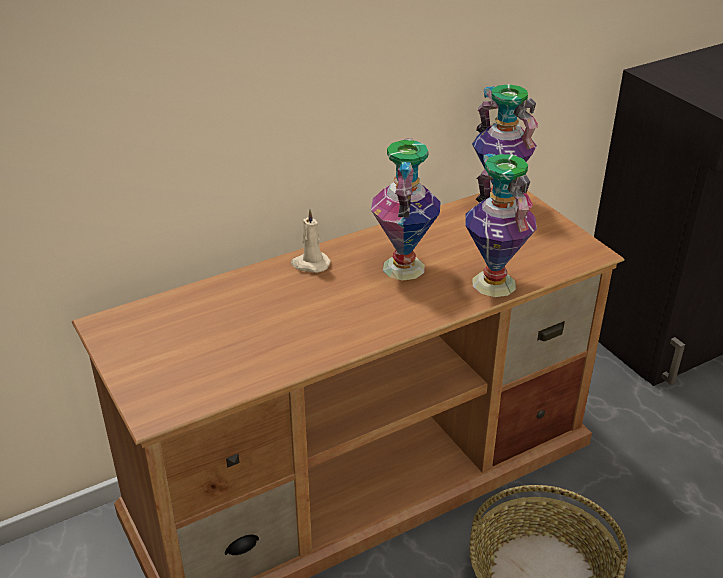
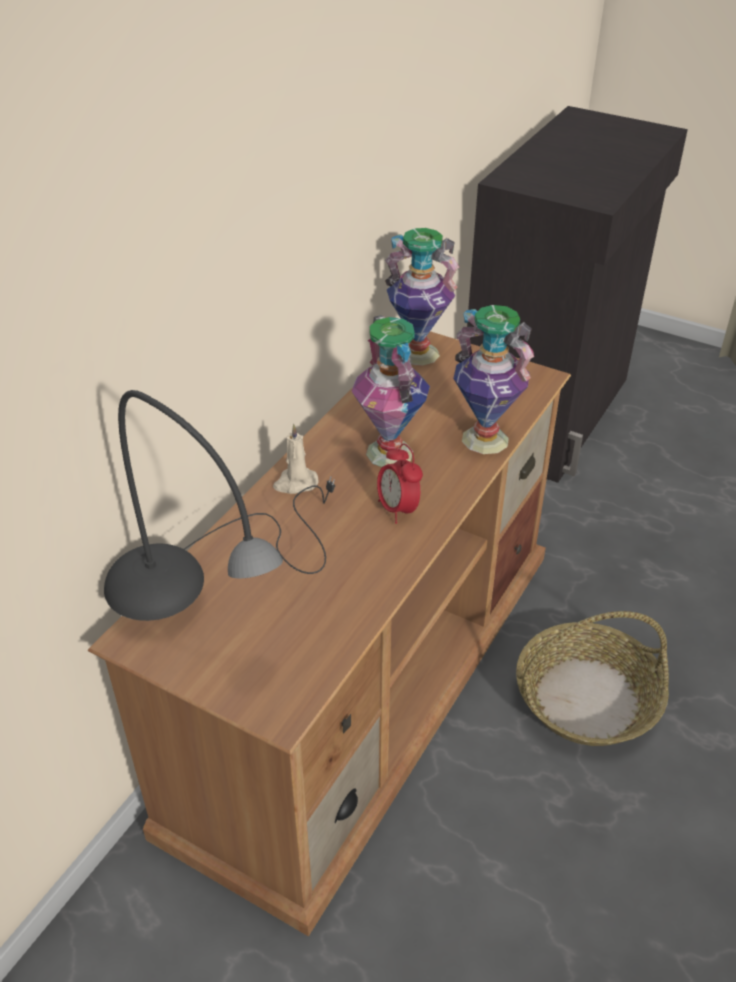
camera: 30 degrees left, 5 degrees up
none -> grey table lamp [104,390,336,621]
none -> alarm clock [377,443,423,524]

